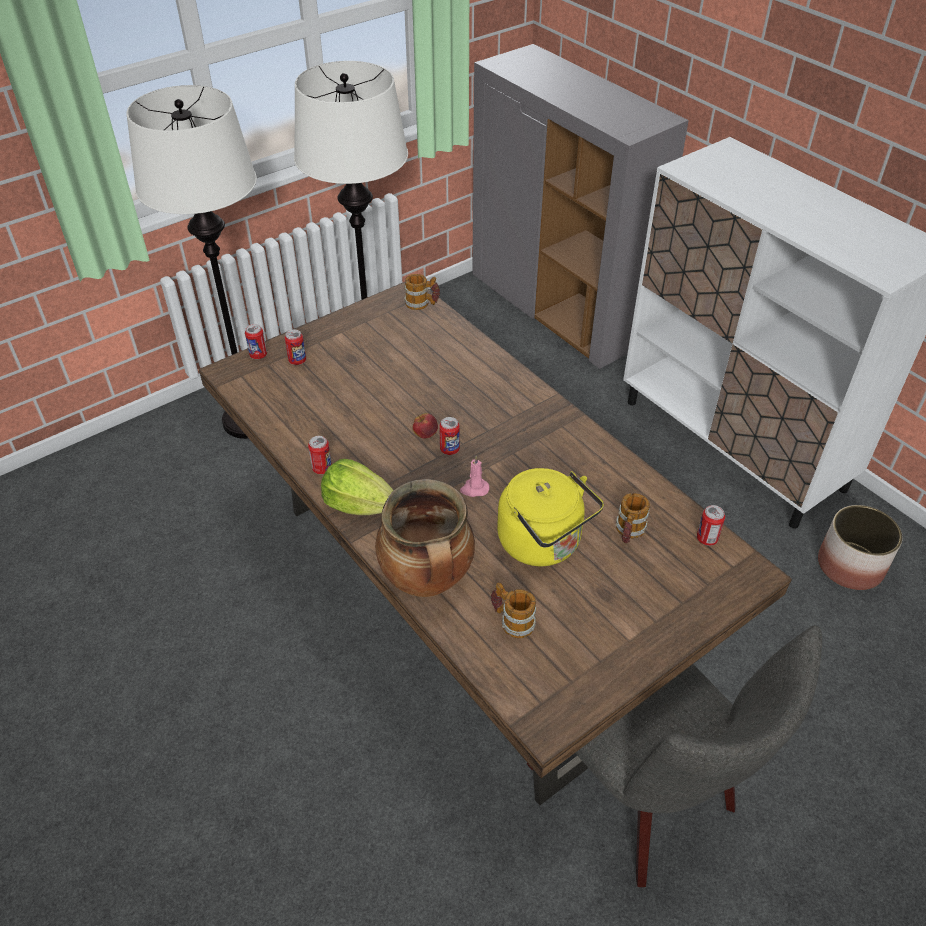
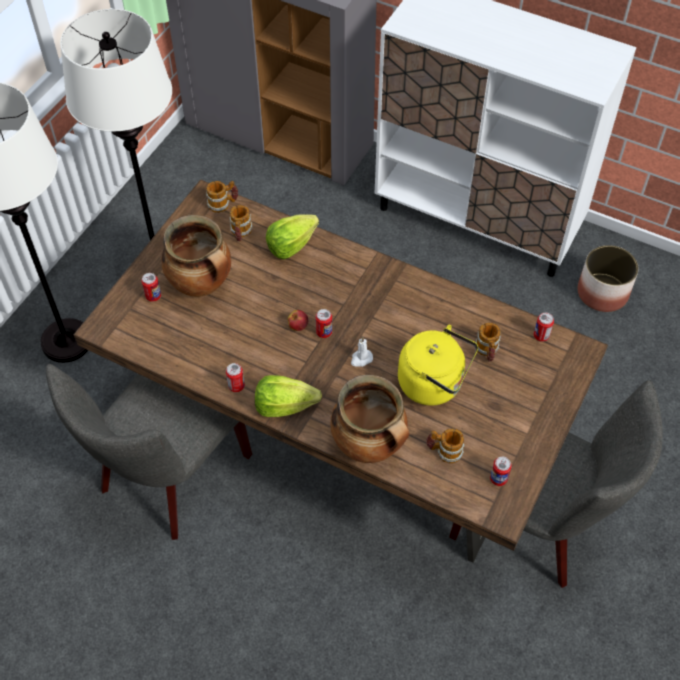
camera: 25 degrees left, 10 degrees up
can [245,324,267,359] -> can moved to [490,456,512,486]
pink candle [460,455,489,497] -> white candle [351,337,373,367]
none -> grey chair [46,364,252,540]
none -> cooking pot [162,215,231,297]
none -> mug [230,205,252,241]
none -> lettuce [266,215,319,259]

